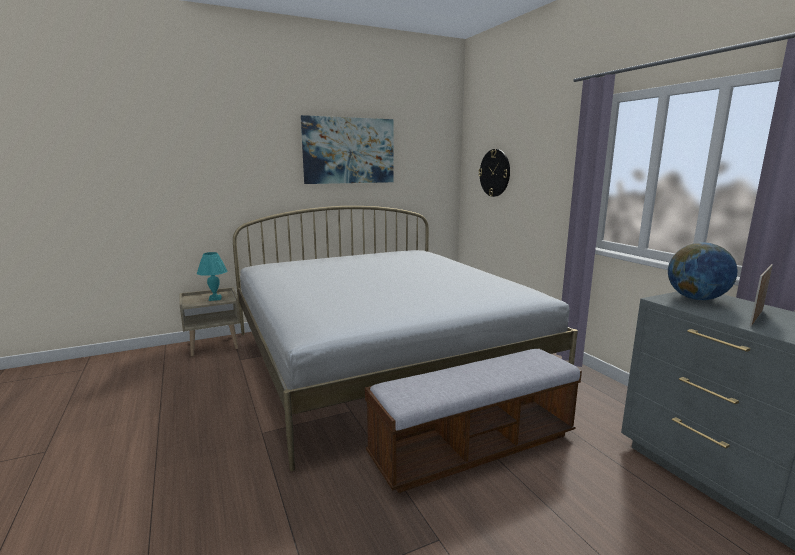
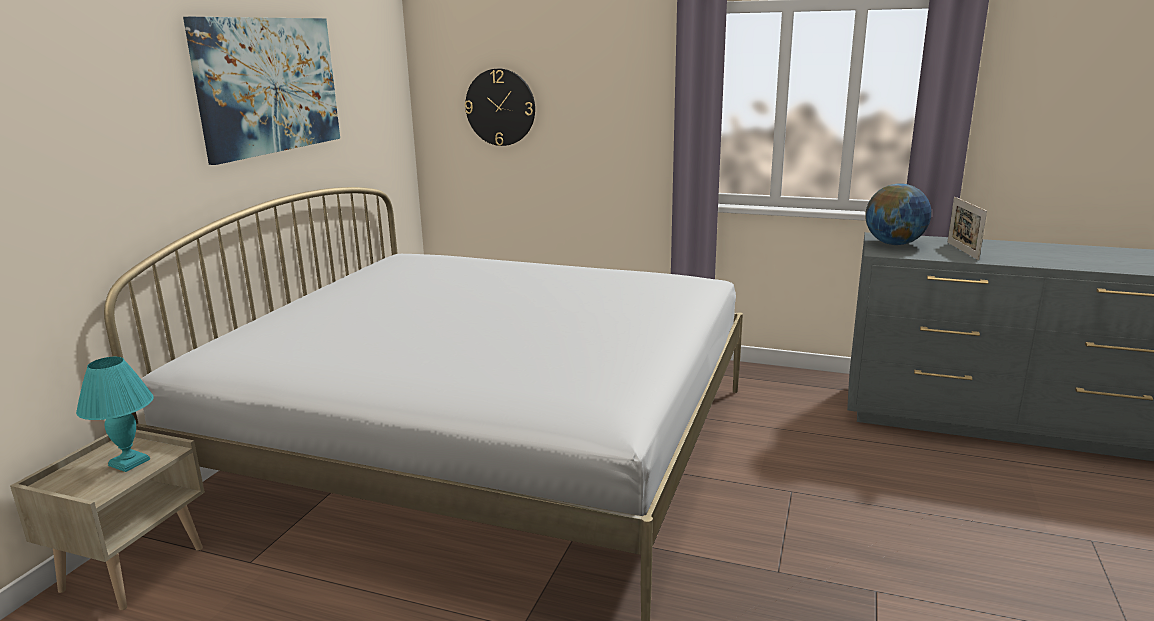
camera: 45 degrees left, 5 degrees up
bench [365,348,582,493] -> none

